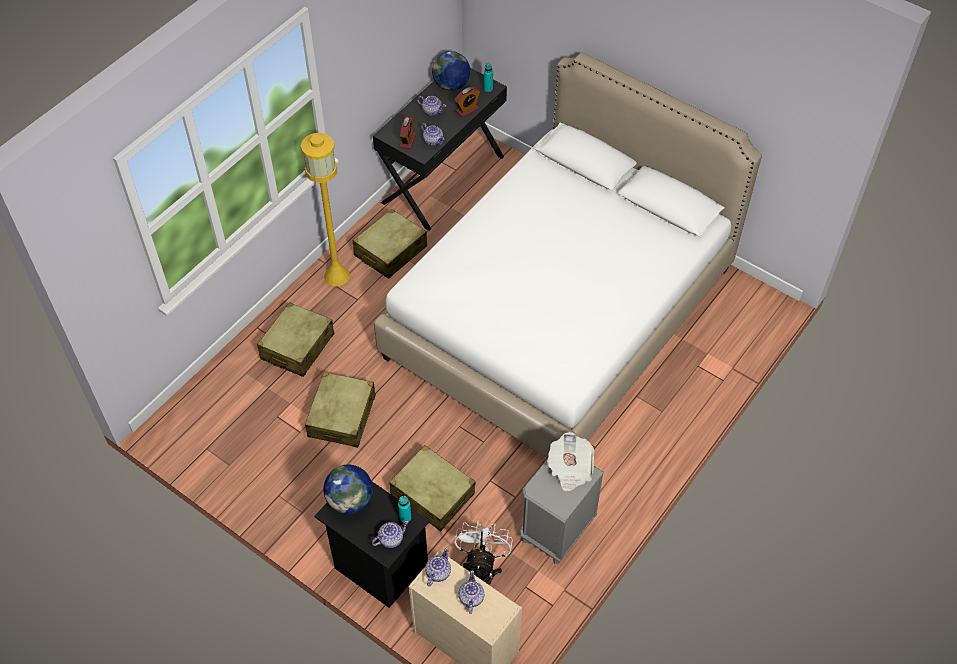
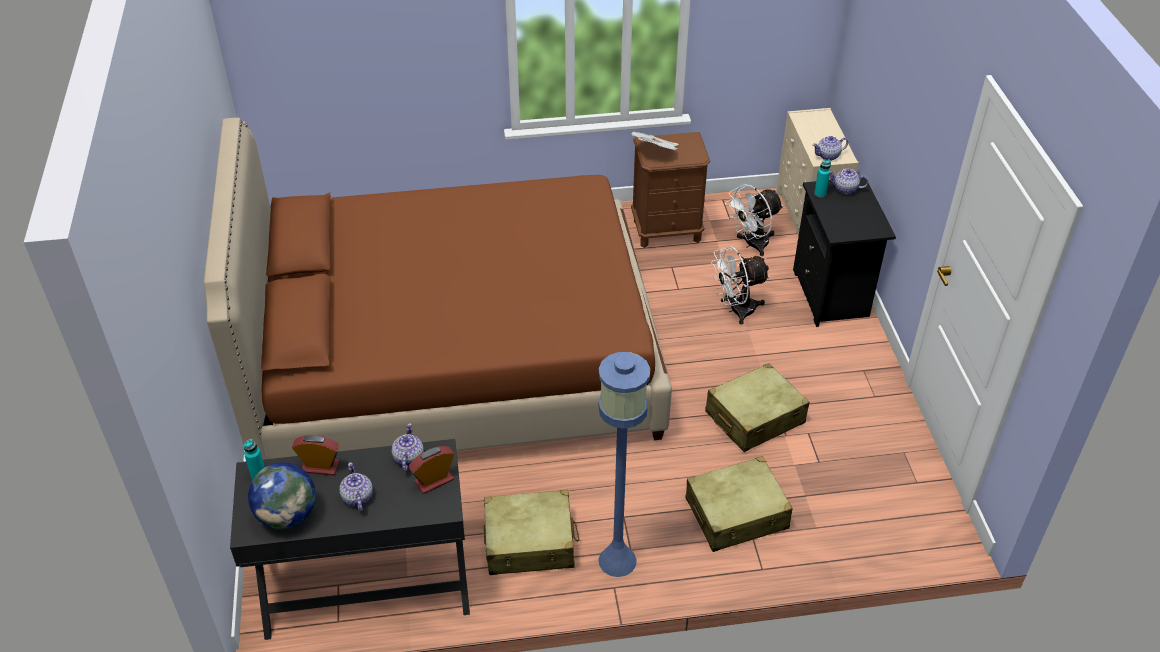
camera: 135 degrees left, 10 degrees down
yellow floor lamp [301,133,350,286] -> blue floor lamp [598,352,650,577]
globe [323,465,373,514] -> none
white bed [374,53,762,458] -> brown bed [204,118,672,460]
beige suitcase [389,445,476,532] -> white fan [711,246,770,325]
teapot [459,570,484,614] -> none
grey nightstand [520,458,604,564] -> brown nightstand [631,132,711,248]

